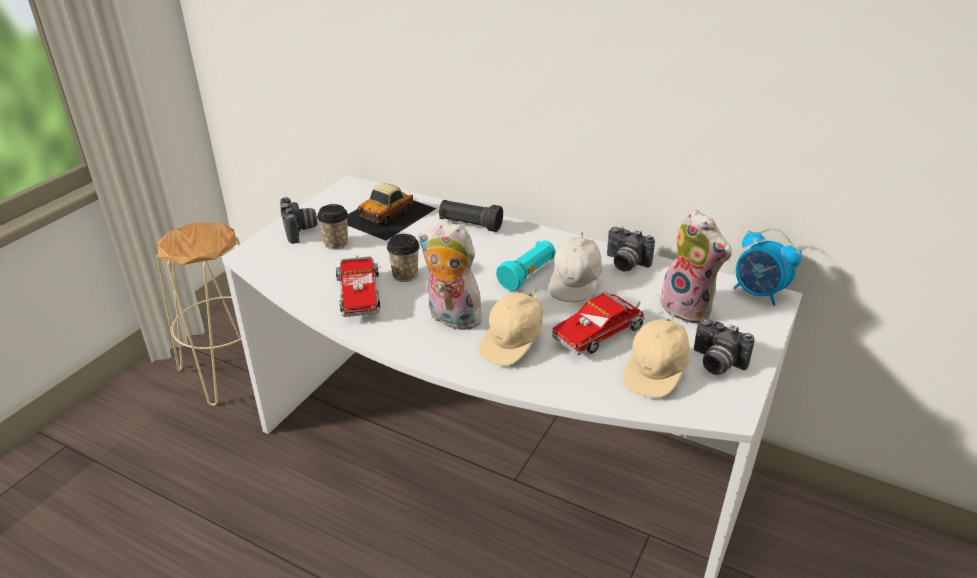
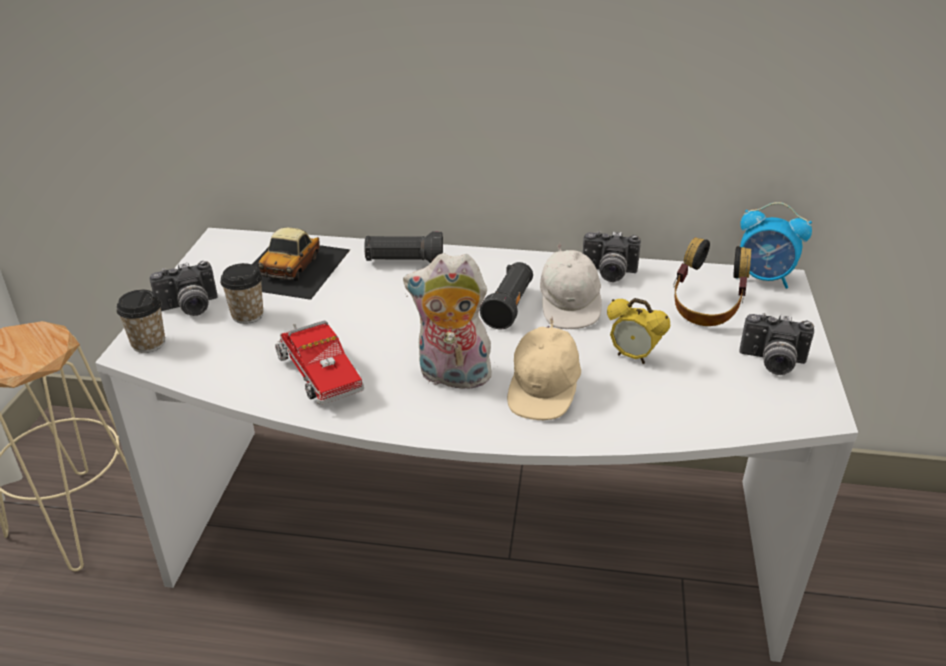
camera: 20 degrees left, 0 degrees up
camera [280,197,318,244] -> camera turned 105 degrees clockwise [150,261,218,316]
cup [387,234,420,282] -> cup moved to [116,290,165,353]
turquoise flashlight [496,240,556,291] -> black flashlight [480,262,533,330]
toy truck [552,292,645,355] -> alarm clock [607,298,670,364]
beige cap [622,311,689,398] -> none
plush toy [658,209,732,323] -> headphones [674,237,751,326]

